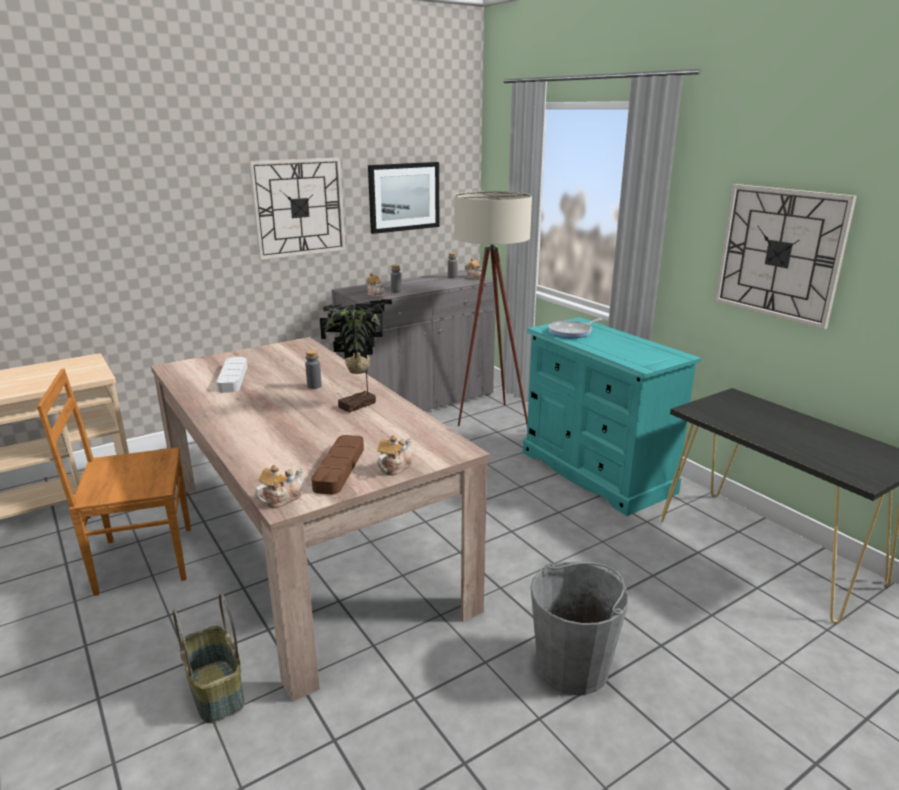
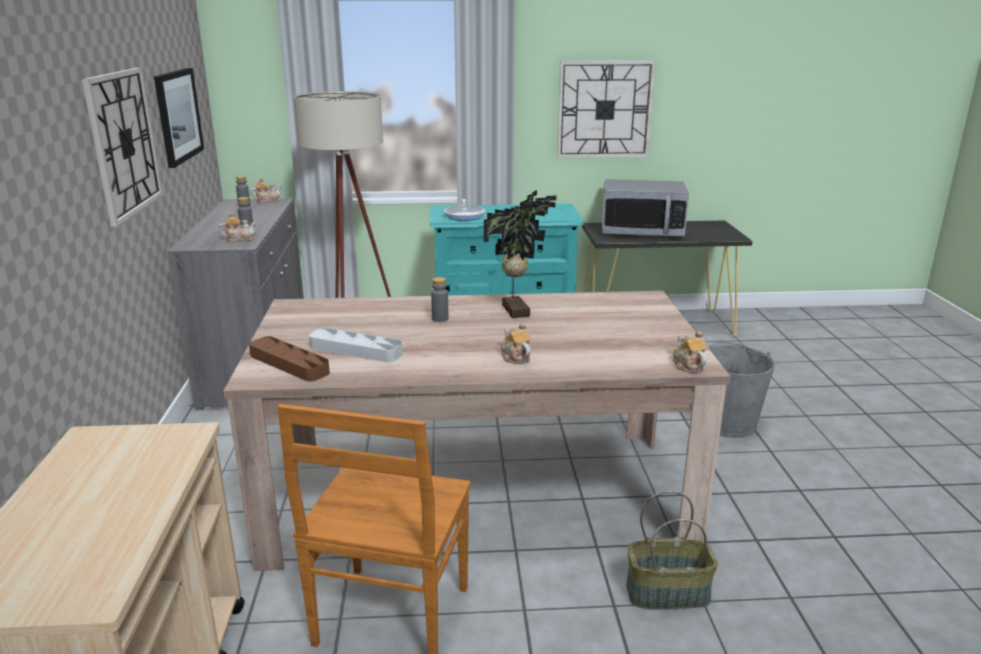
camera: 60 degrees left, 0 degrees up
brown tray [311,435,364,495] -> brown tray moved to [249,336,330,381]
teapot [377,435,412,476] -> teapot moved to [501,322,532,364]
none -> microwave [602,179,689,237]

